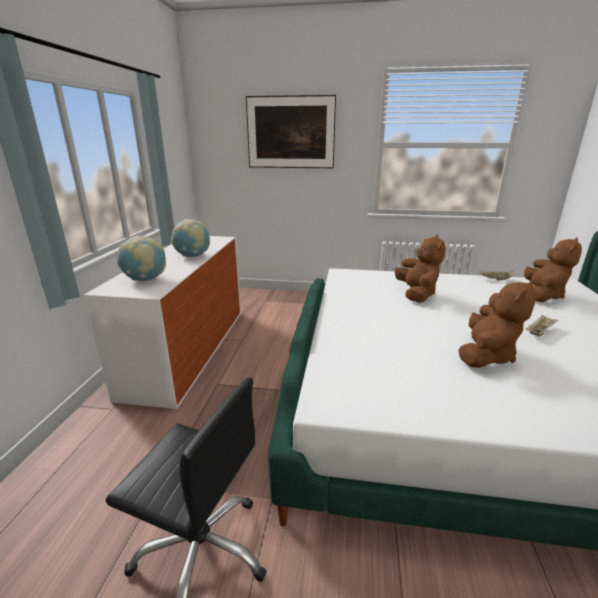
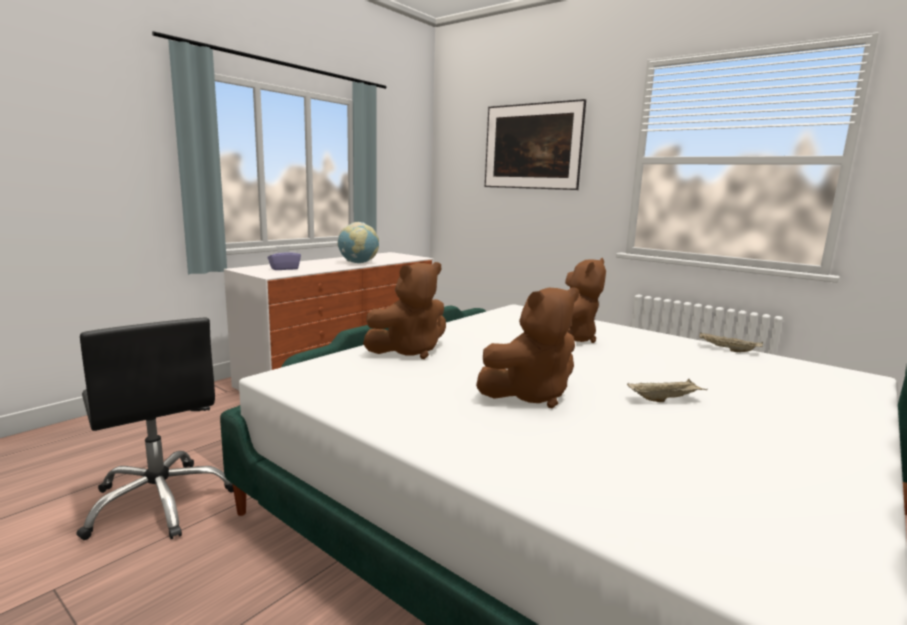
camera: 30 degrees right, 10 degrees down
globe [117,236,166,281] -> purple tissue box [267,246,301,270]
brown plush toy [524,237,582,302] -> brown plush toy moved to [363,262,446,359]

